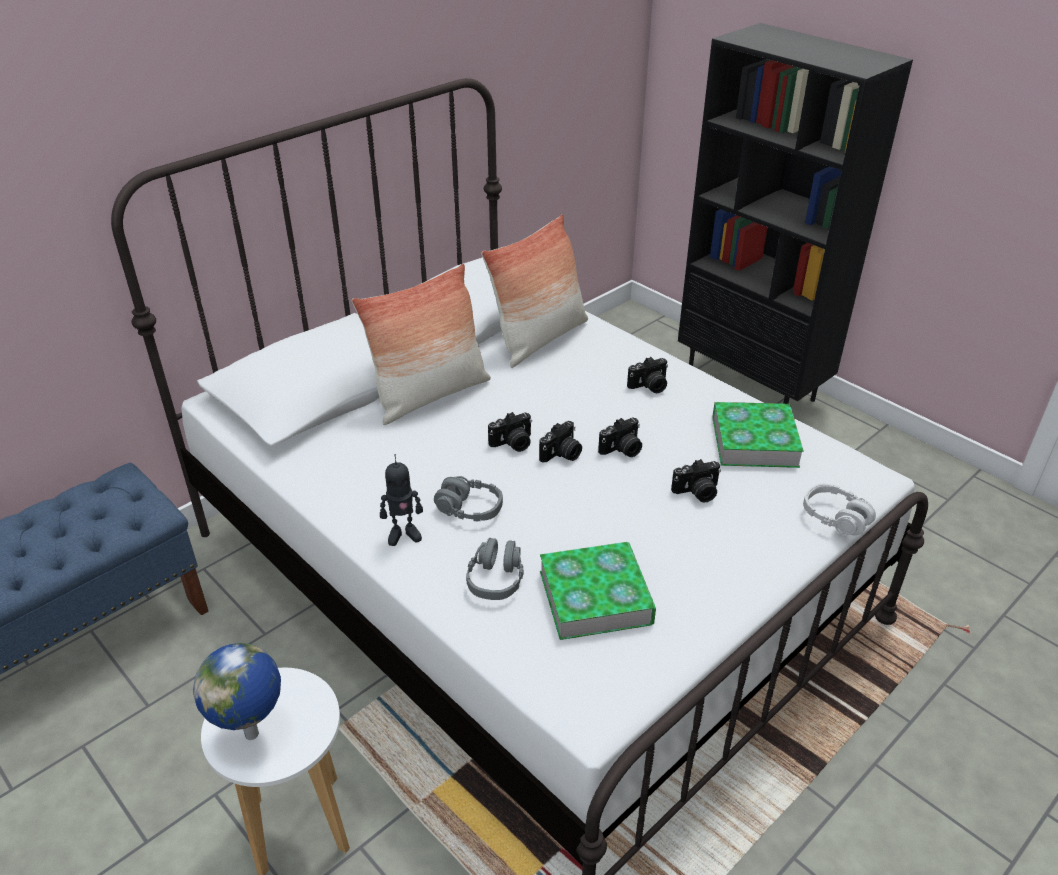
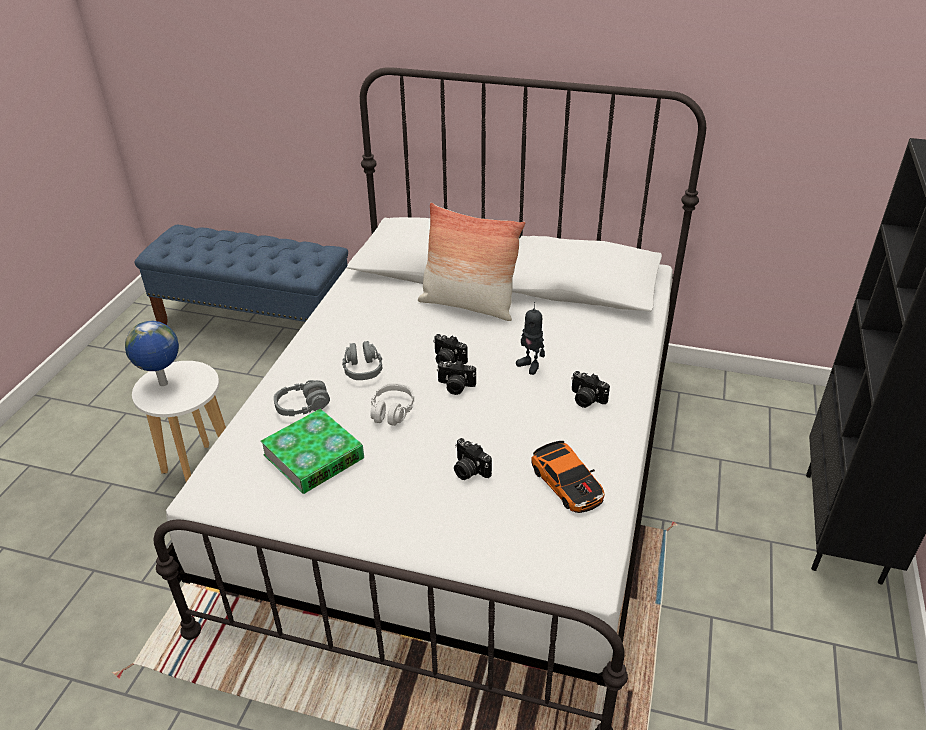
camera: 60 degrees right, 0 degrees up
toy robot [380,454,423,546] -> toy robot moved to [516,302,545,375]
pillow [481,214,588,368] -> none
camera [598,417,642,457] -> none
book [712,402,804,468] -> toy car [531,441,605,513]
grey headphones [803,484,876,536] -> grey headphones moved to [370,383,414,426]

